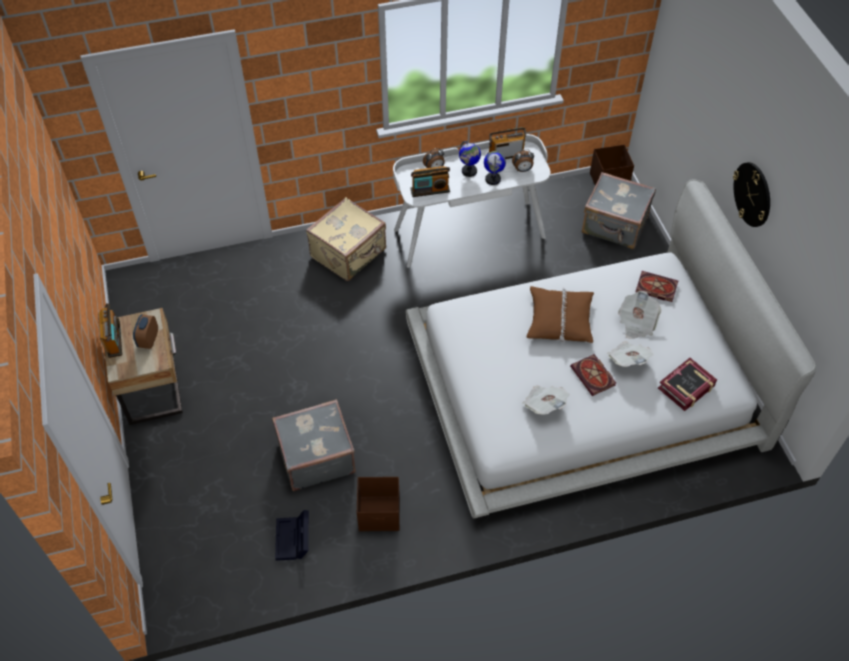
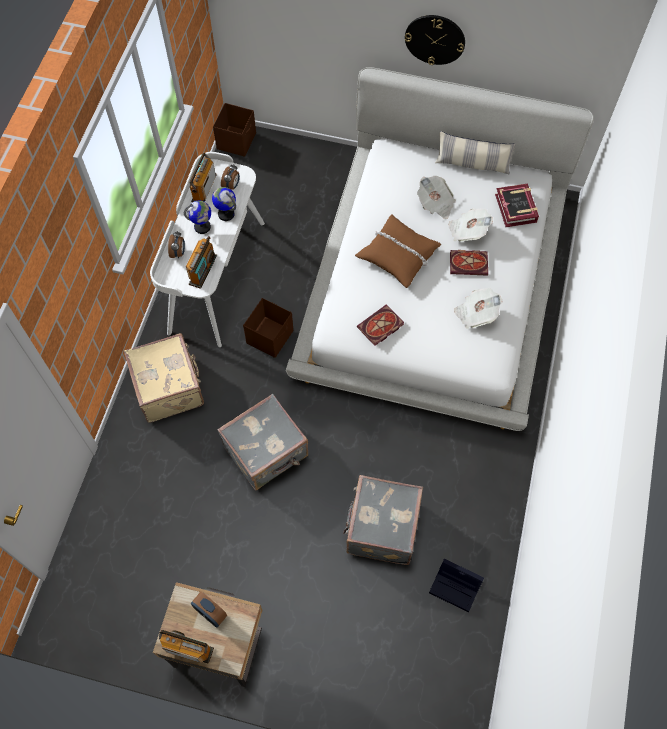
camera: 60 degrees left, 10 degrees up
brown storage box [357,477,400,531] -> brown storage box moved to [243,298,293,358]
grey suitcase [582,172,656,249] -> grey suitcase moved to [217,394,308,490]
book [635,271,678,302] -> book moved to [357,304,404,346]
none -> pillow [435,131,516,174]

